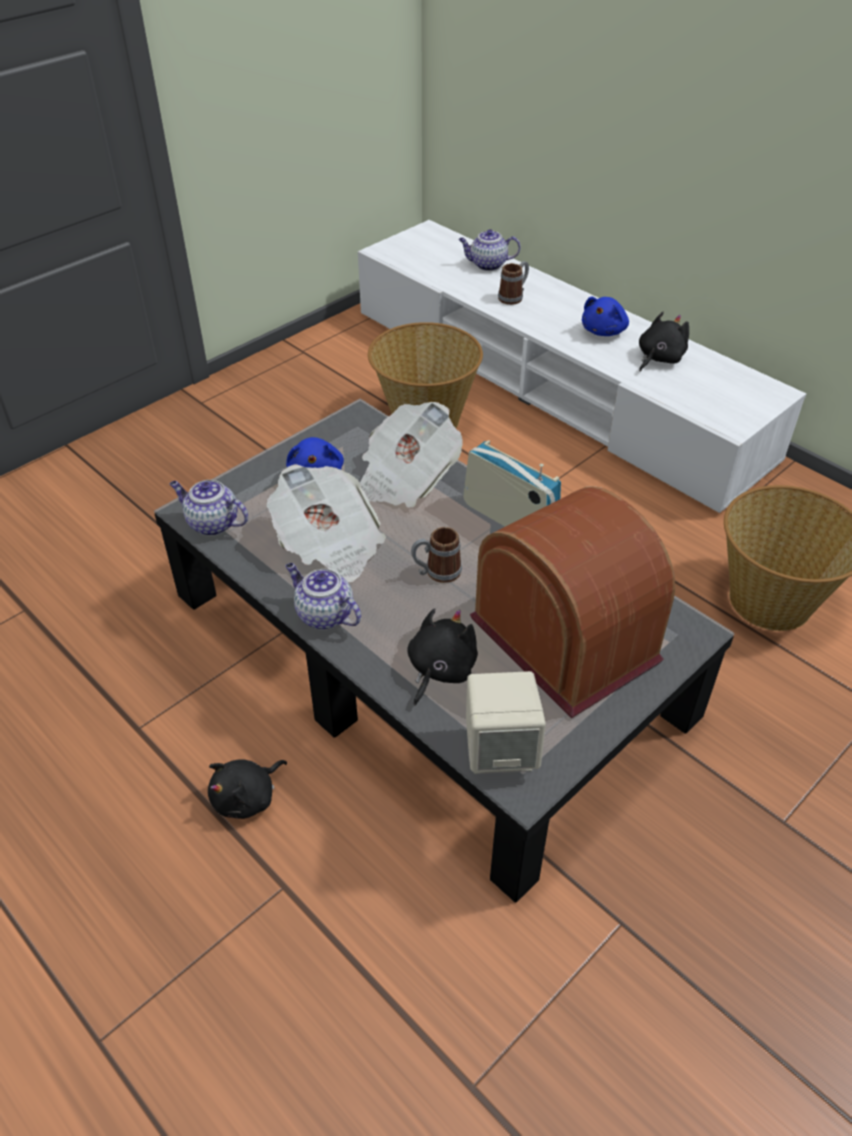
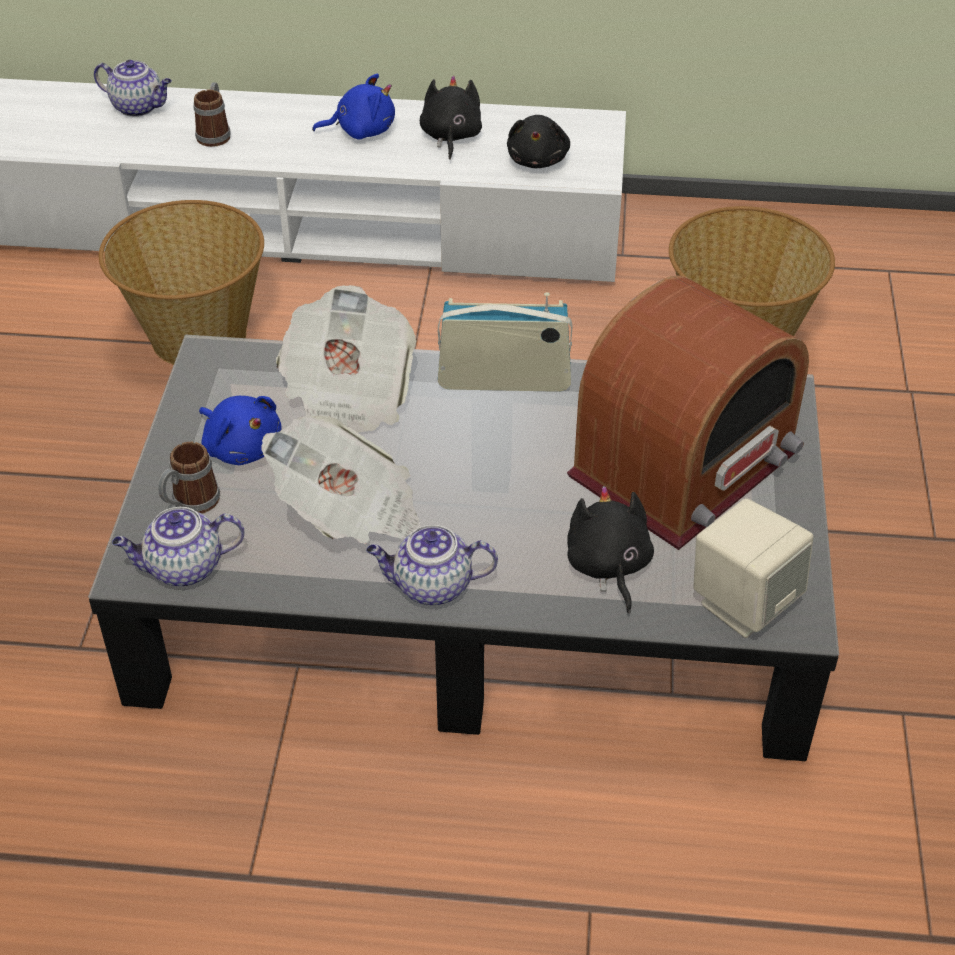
camera: 40 degrees left, 0 degrees up
black plush toy [208,759,287,819] -> black plush toy moved to [507,115,570,168]
mug [411,527,462,583] -> mug moved to [158,442,220,513]
teapot [458,229,521,271] -> teapot turned 120 degrees counterclockwise [94,60,172,117]
radio [470,486,675,718] -> radio turned 120 degrees clockwise [567,276,809,550]
blue plush toy [582,296,629,336] -> blue plush toy turned 90 degrees counterclockwise [312,74,395,139]

